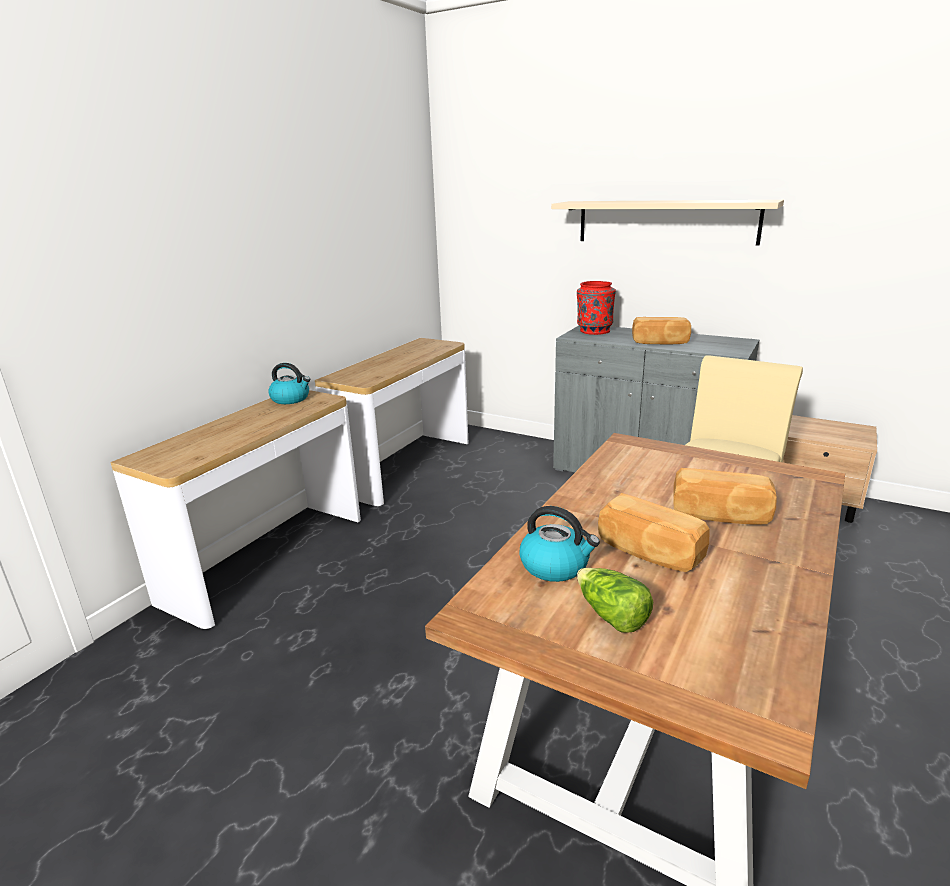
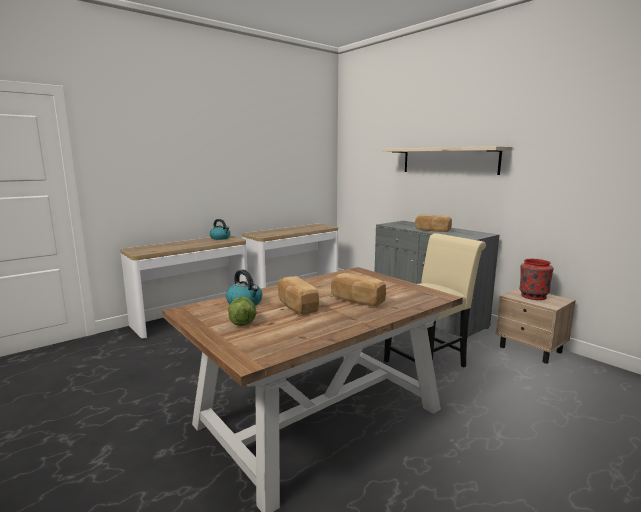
camera: 20 degrees right, 10 degrees down
red vase [577,281,616,335] -> red vase moved to [519,259,554,300]

